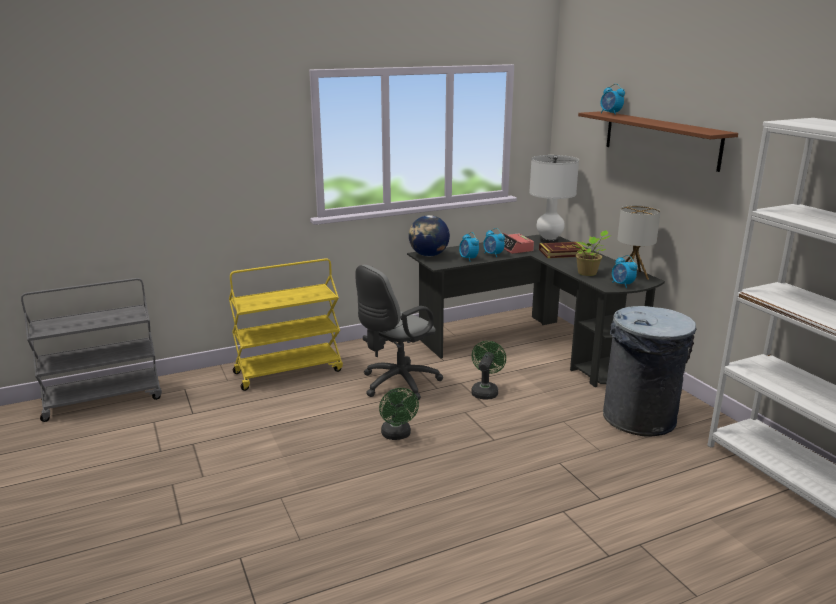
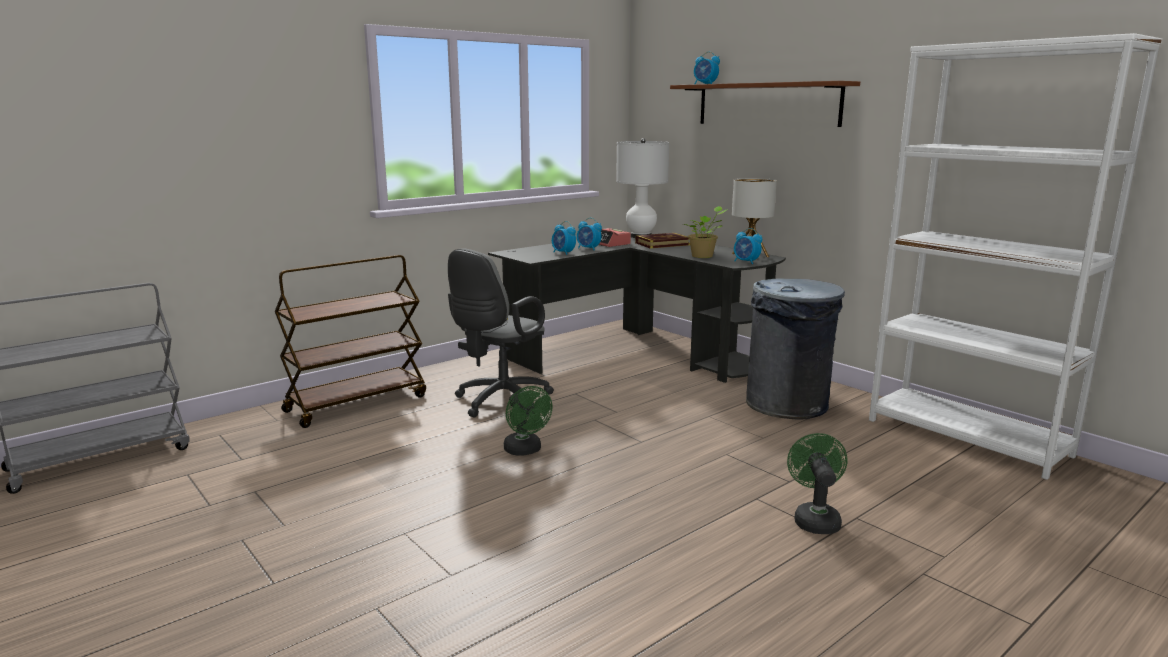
camera: 15 degrees left, 5 degrees down
yellow cart [229,258,343,391] -> brown cart [275,255,426,428]
globe [409,215,450,256] -> none
green fan [471,341,506,400] -> green fan moved to [787,433,847,534]

